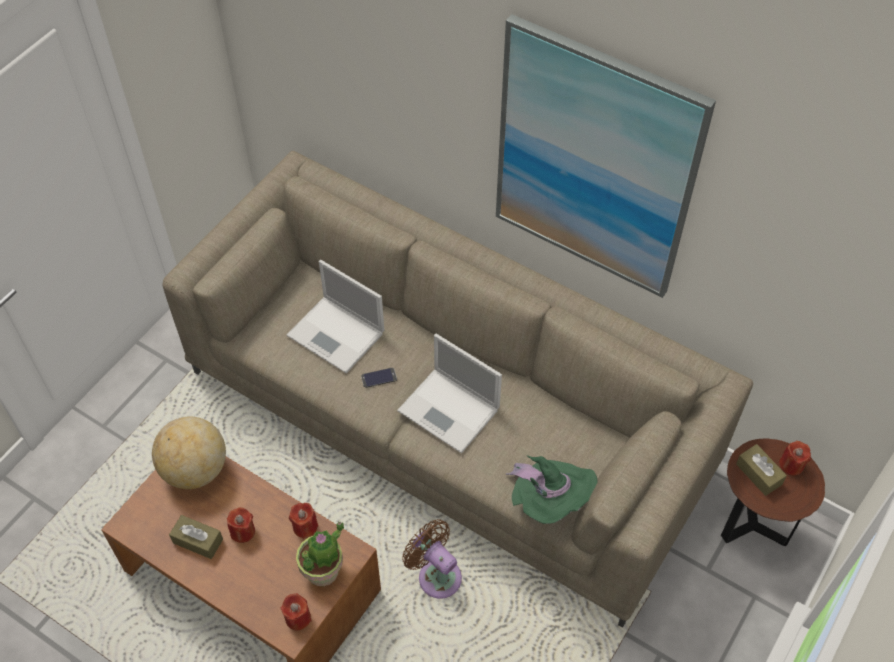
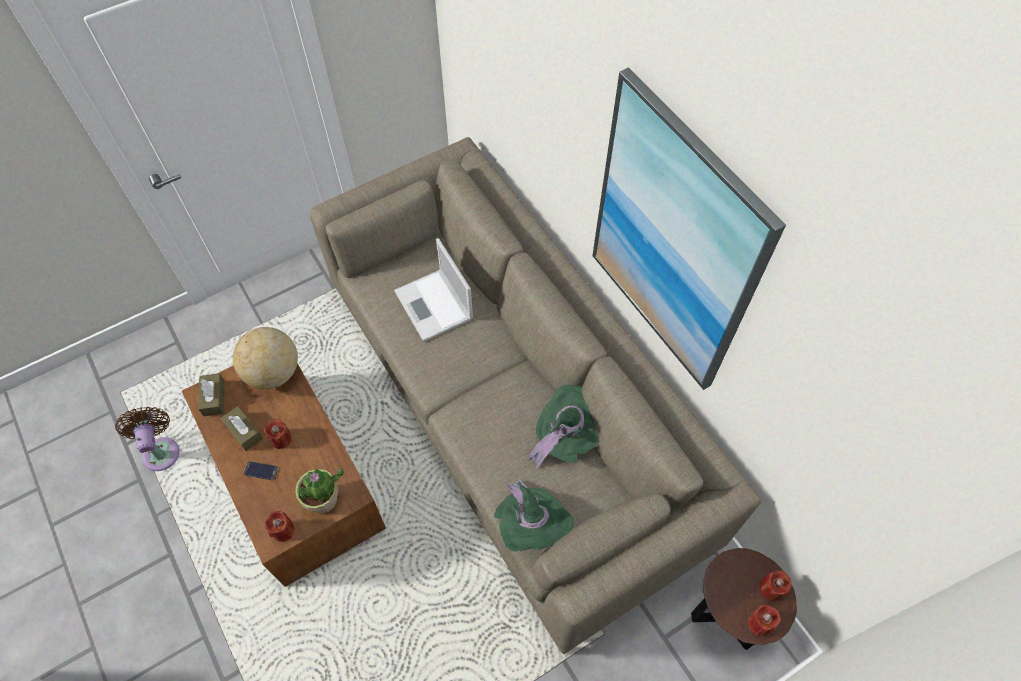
camera: 25 degrees right, 5 degrees up
red candle [289,503,318,539] -> red candle moved to [748,604,781,636]
phone [361,368,397,388] -> phone moved to [244,461,278,480]
laptop [397,334,502,453] -> none
brown fan [402,519,462,599] -> brown fan moved to [115,407,179,471]
brown tissue box [736,444,787,496] -> brown tissue box moved to [198,373,225,416]
none -> green hat [528,385,600,469]

